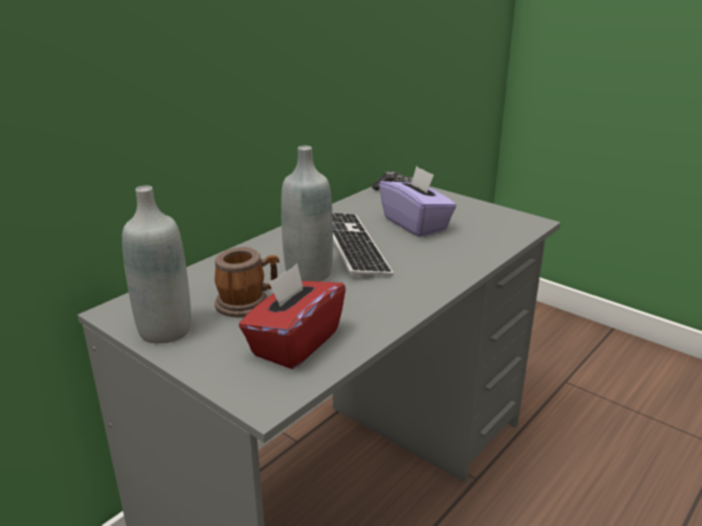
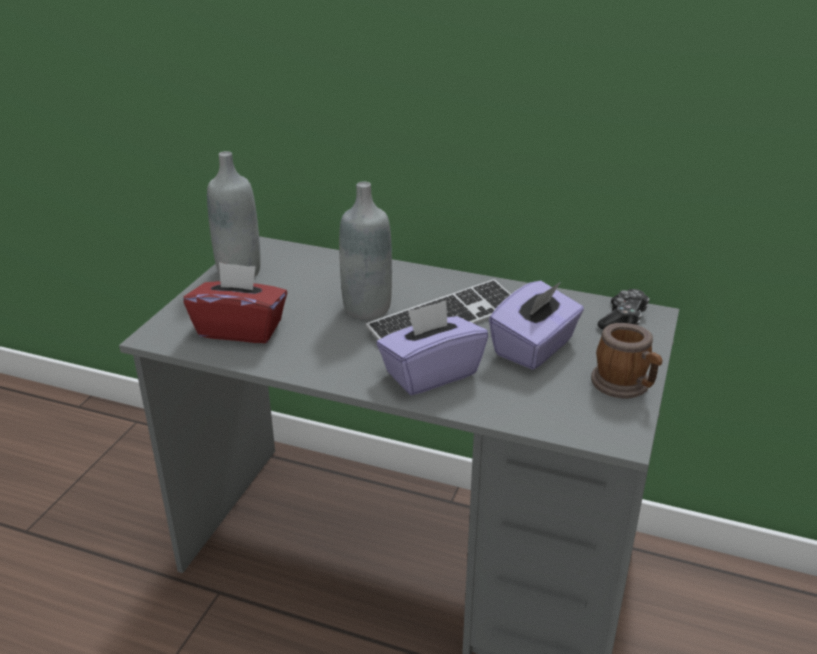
camera: 70 degrees right, 5 degrees up
mug [215,247,279,318] -> mug moved to [591,323,662,399]
none -> purple tissue box [377,300,488,395]

